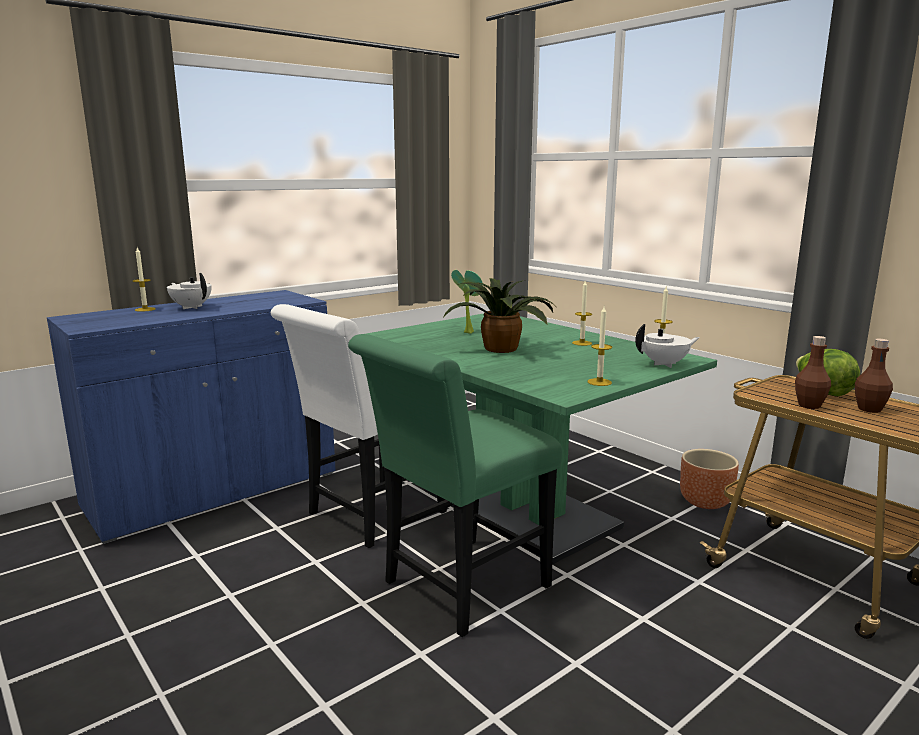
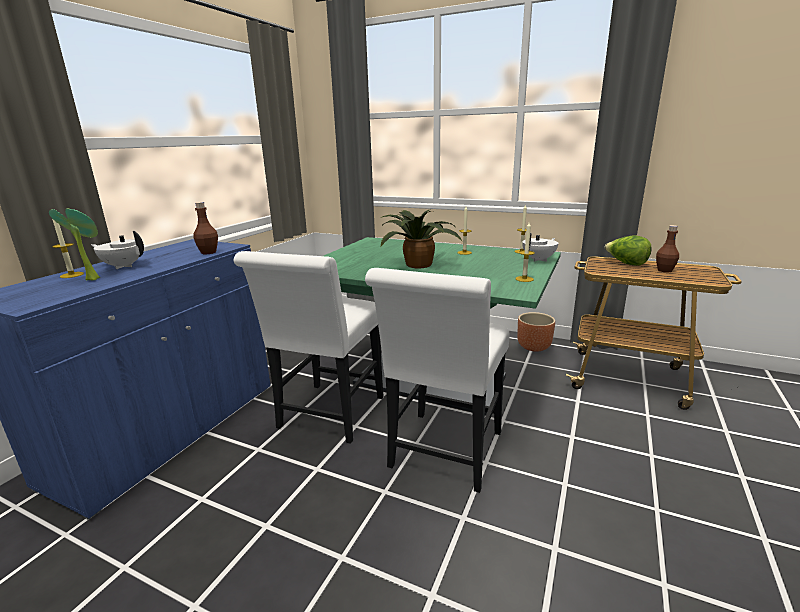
camera: 25 degrees left, 5 degrees up
green chair [348,334,562,637] -> white chair [365,268,509,493]
potted plant [451,270,483,334] -> potted plant moved to [49,209,100,281]
brown bottle [795,336,831,409] -> brown bottle moved to [193,202,218,254]

